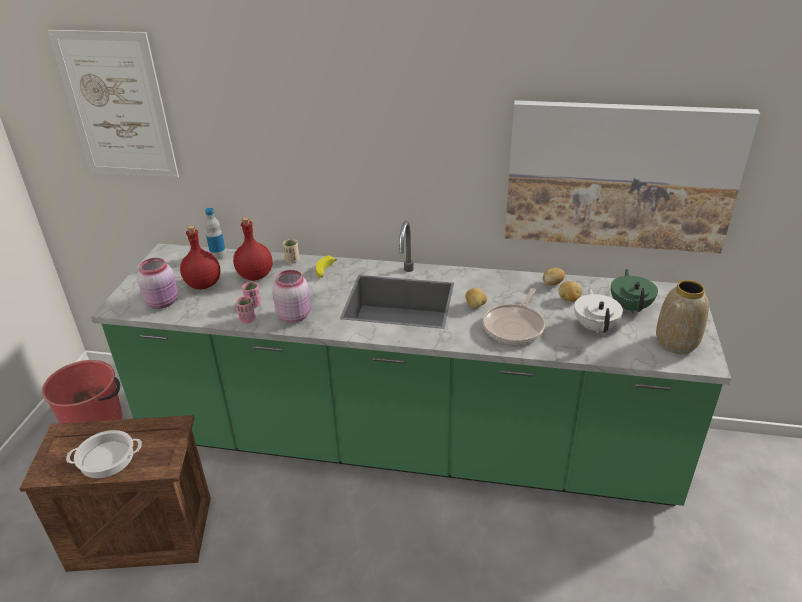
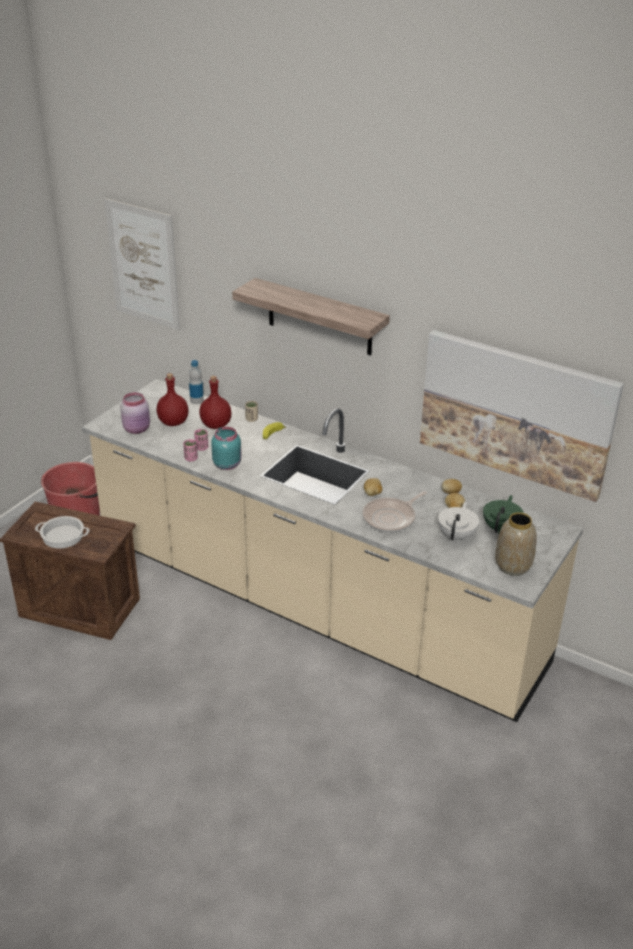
camera: 20 degrees right, 0 degrees up
green counter [91,221,731,506] -> beige counter [82,379,583,722]
pink jar [272,270,311,323] -> turquoise jar [211,427,241,470]
none -> shelf [232,278,390,355]

